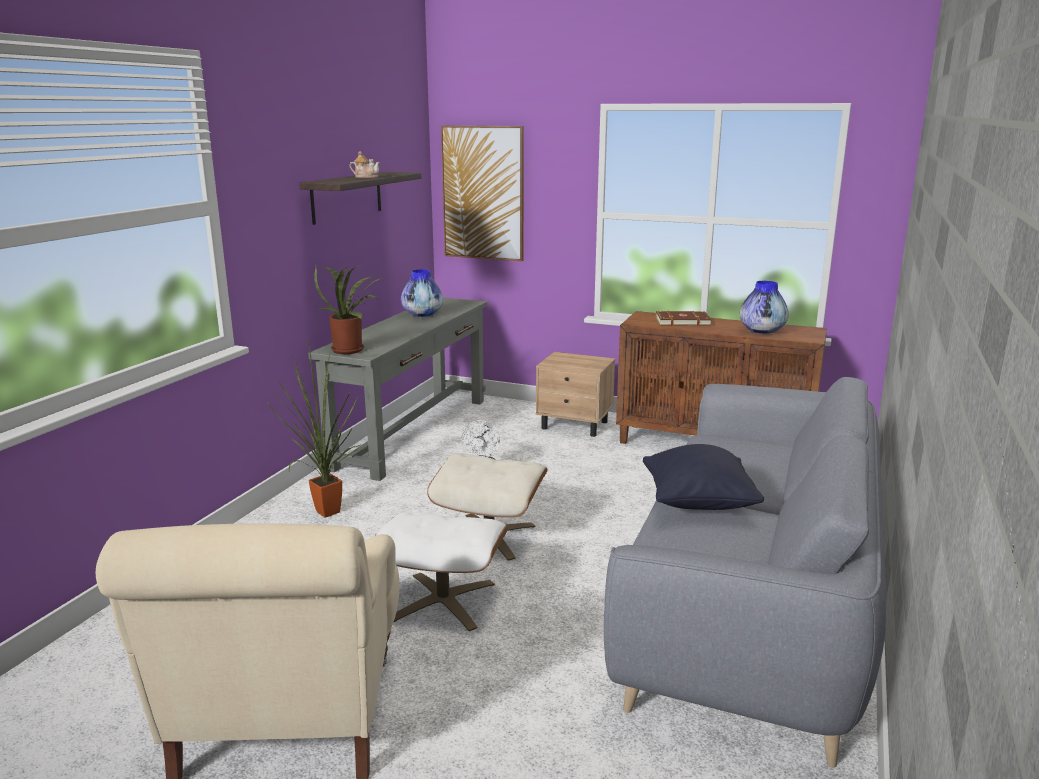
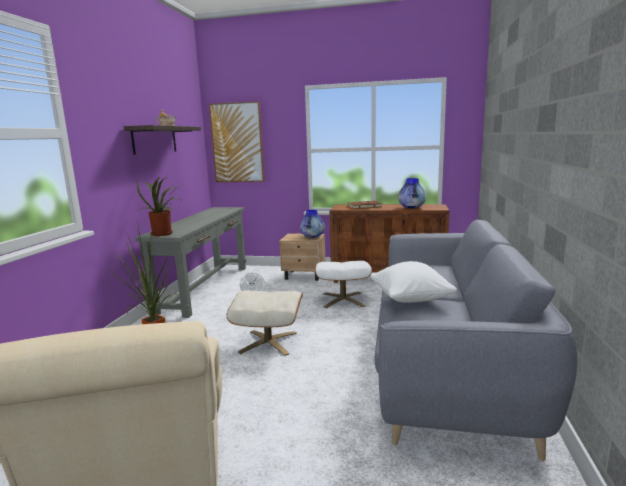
camera: 10 degrees left, 5 degrees down
white ottoman [375,512,508,632] -> white ottoman moved to [315,261,372,308]
vase [401,269,443,317] -> vase moved to [300,210,325,238]
black pillow [643,444,764,510] -> white pillow [371,261,457,303]

